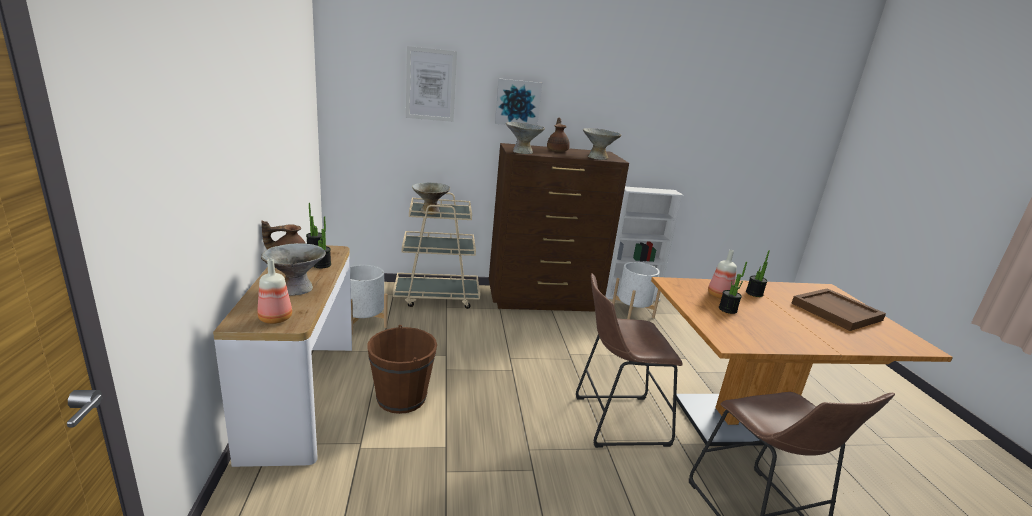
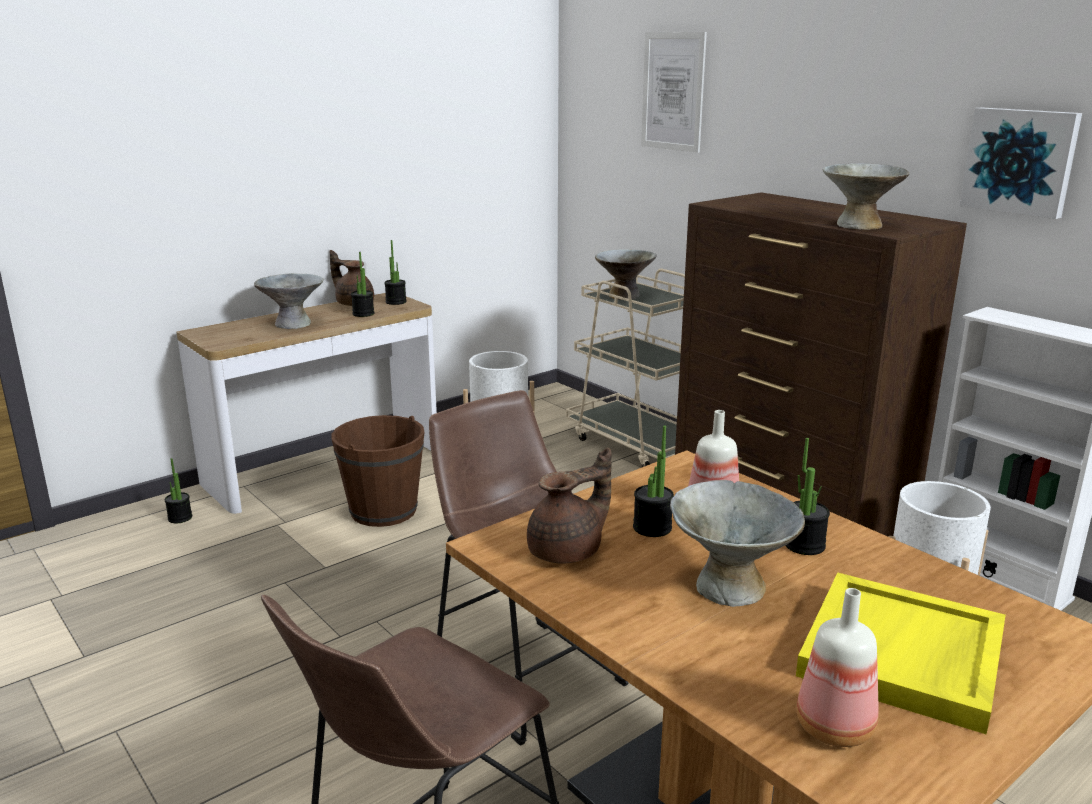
camera: 60 degrees right, 0 degrees up
bottle [257,259,292,324] -> bottle moved to [796,588,879,747]
picture [495,78,542,125] -> picture moved to [960,107,1082,219]
grey bowl [506,122,545,154] -> grey bowl moved to [670,480,805,607]
brown teapot [547,118,570,152] -> brown teapot moved to [527,447,612,564]
brown tray [792,289,886,331] -> yellow tray [796,572,1006,734]
none -> potted plant [165,458,192,523]

